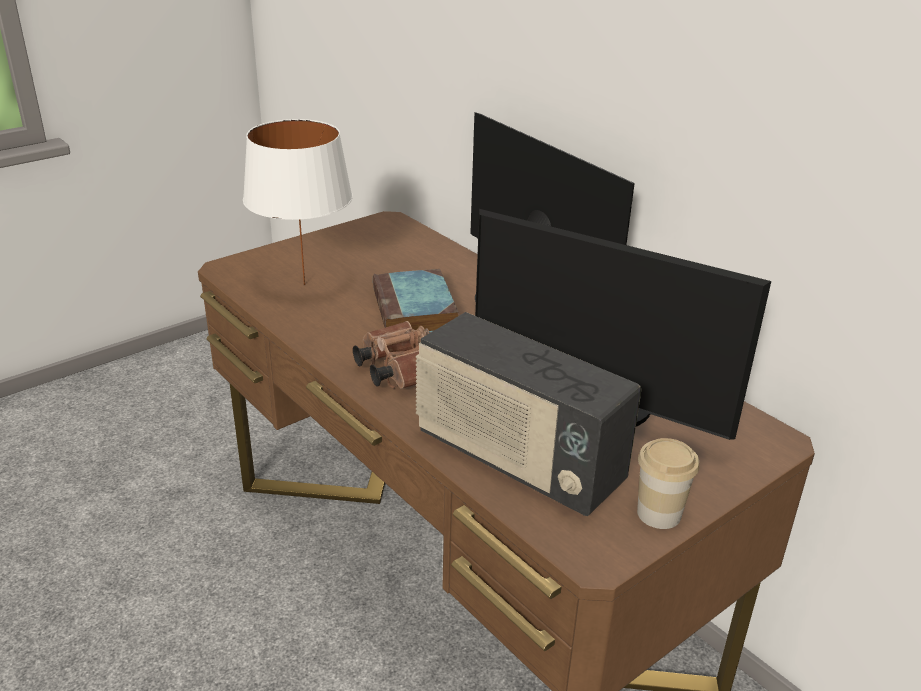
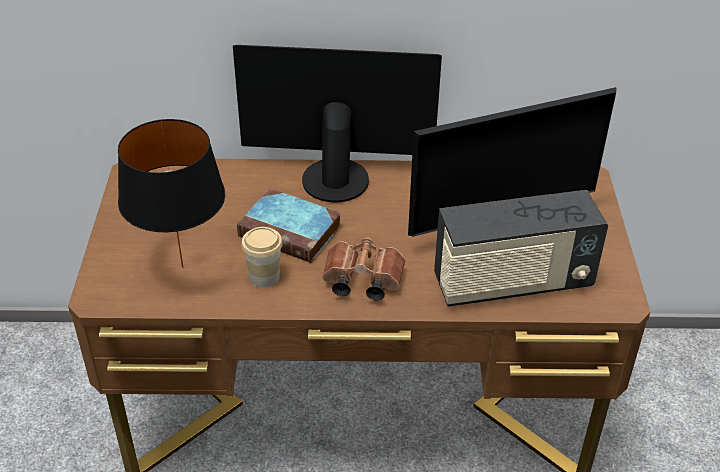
camera: 50 degrees left, 10 degrees up
white table lamp [243,119,353,285] -> black table lamp [118,119,225,268]
cup [637,438,699,529] -> cup moved to [241,227,283,288]

